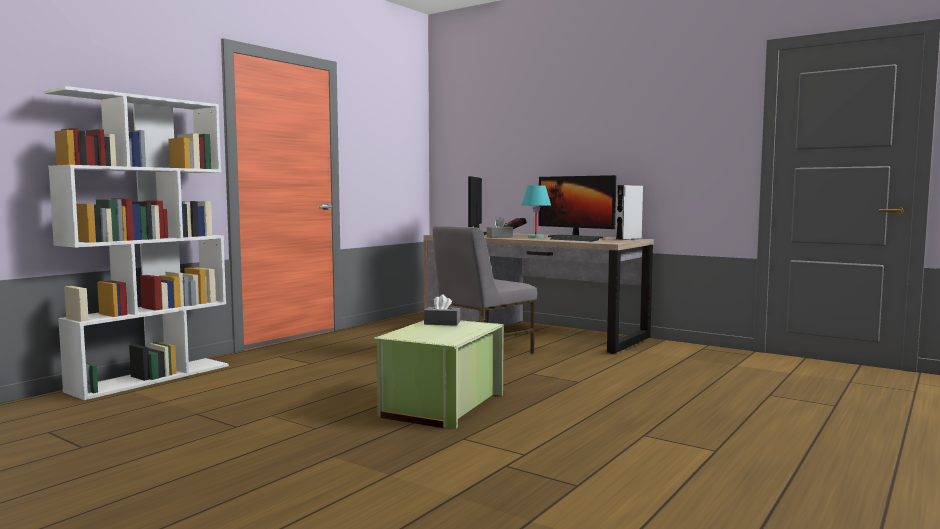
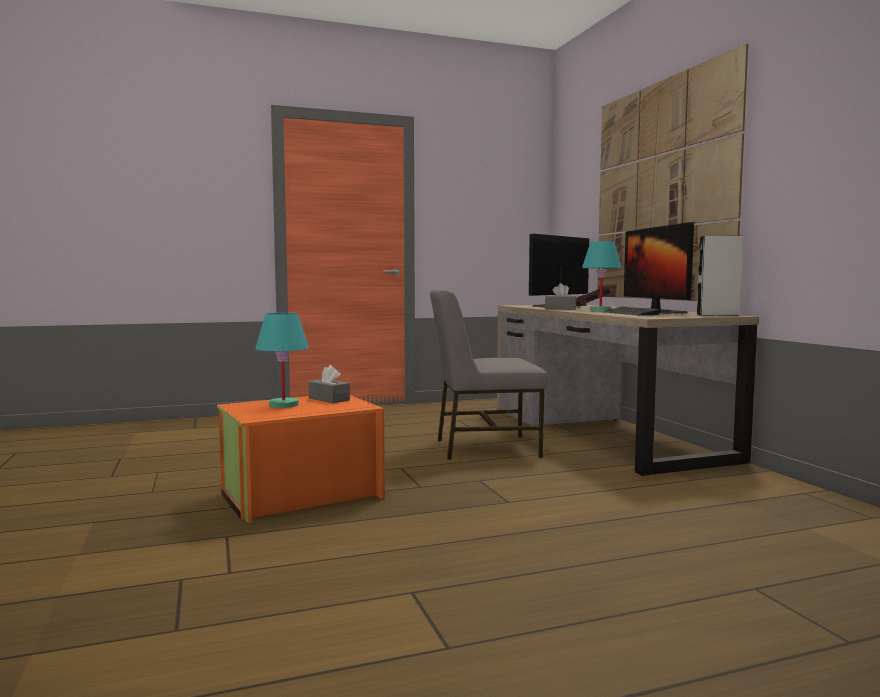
camera: 35 degrees right, 0 degrees up
white bookcase [44,86,229,400] -> none
green storage box [373,320,503,429] -> orange storage box [217,395,385,524]
none -> turquoise table lamp [255,313,309,408]
none -> picture [598,44,748,301]

